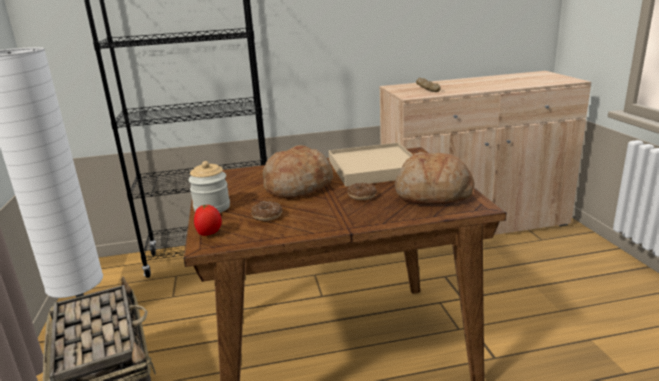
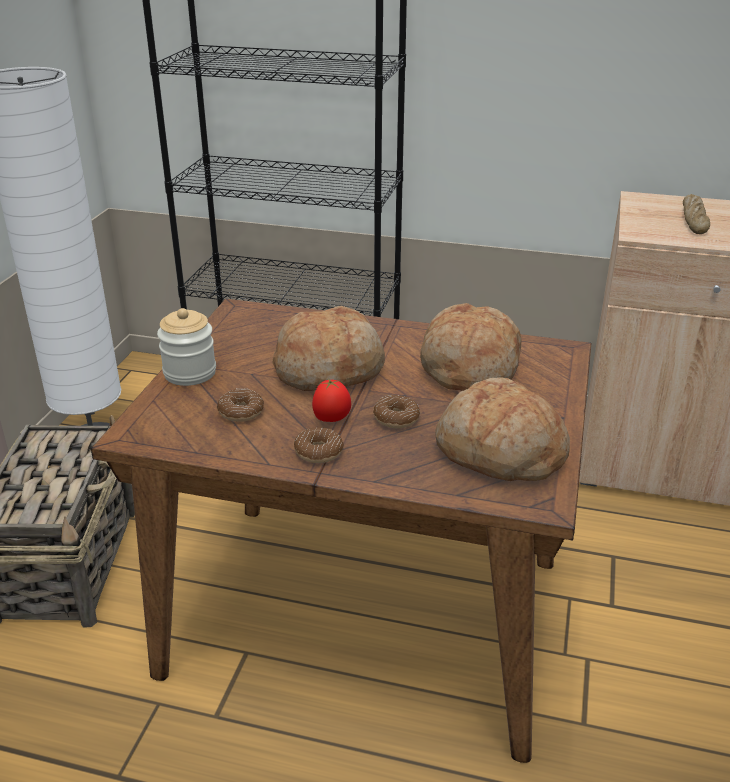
camera: 25 degrees right, 10 degrees up
tomato [194,204,222,236] -> tomato moved to [312,379,351,422]
beige tray [329,143,413,187] -> bread [420,303,522,391]
none -> donut [294,427,344,463]

